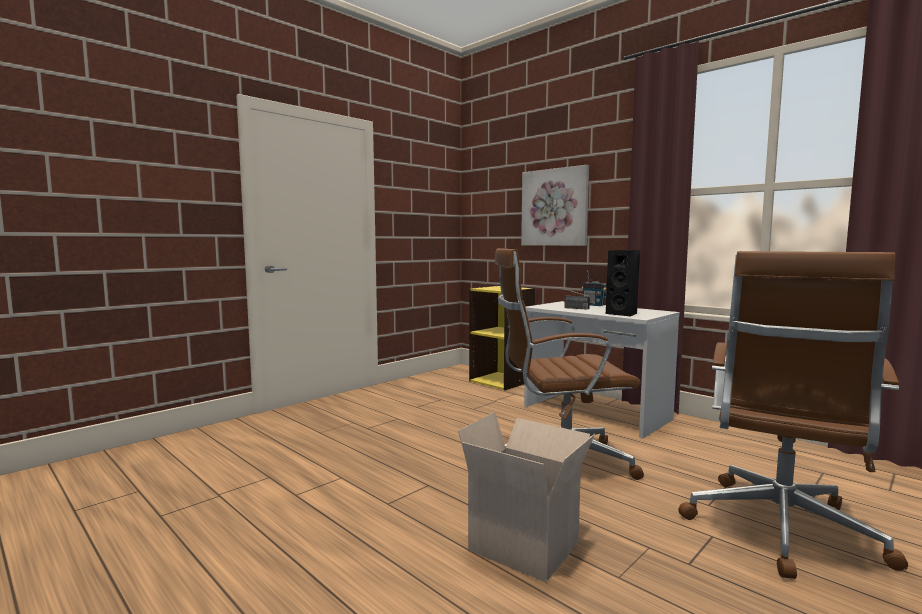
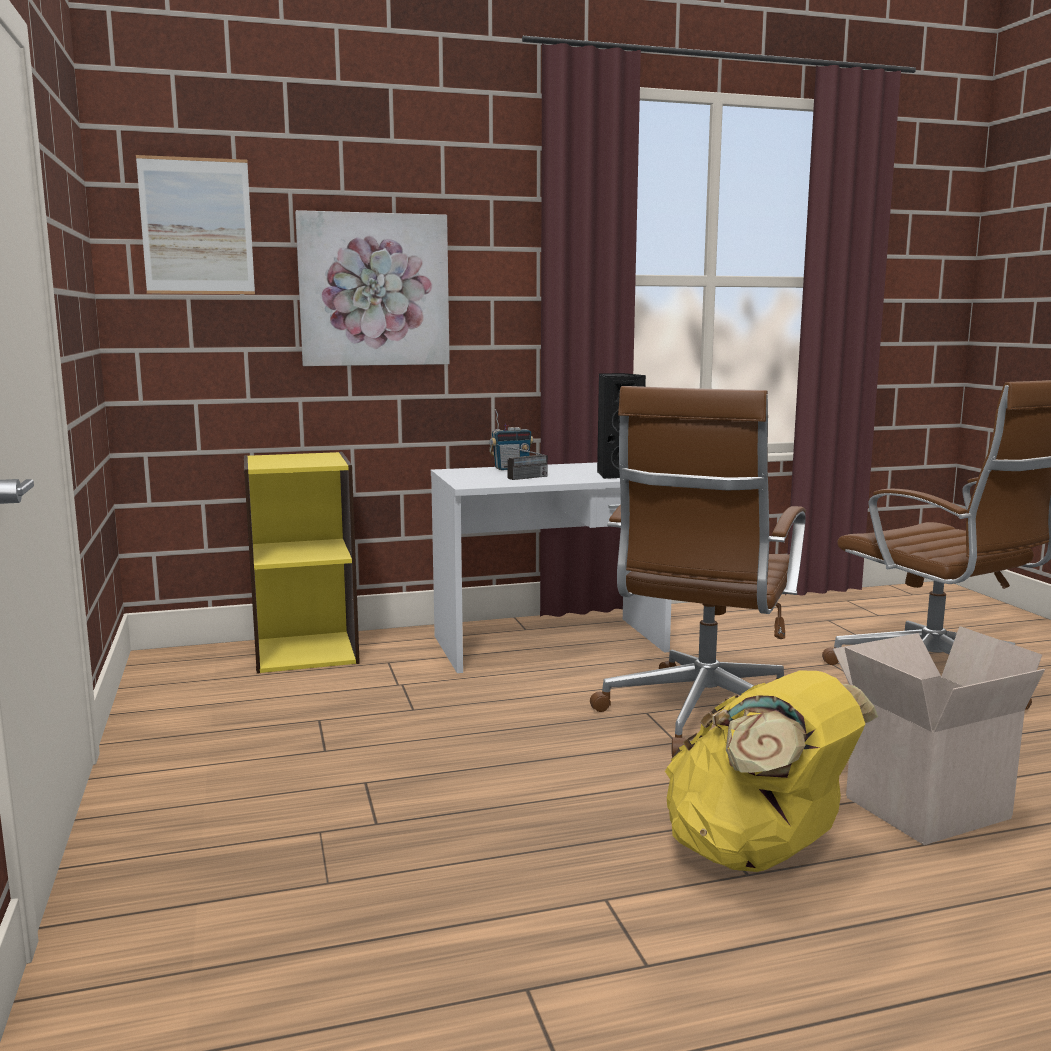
camera: 60 degrees left, 5 degrees up
none -> picture [136,155,255,294]
none -> yellow backpack [665,670,878,872]

